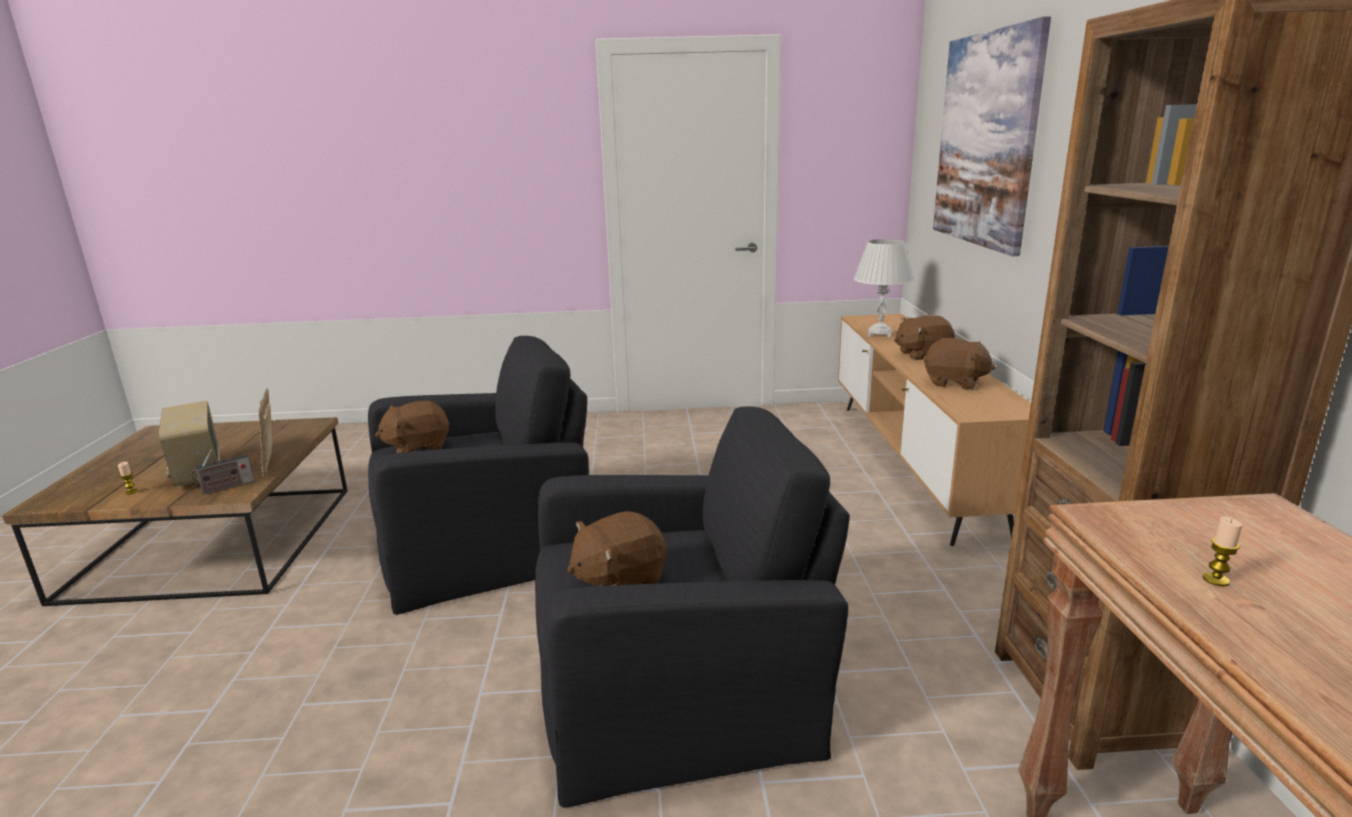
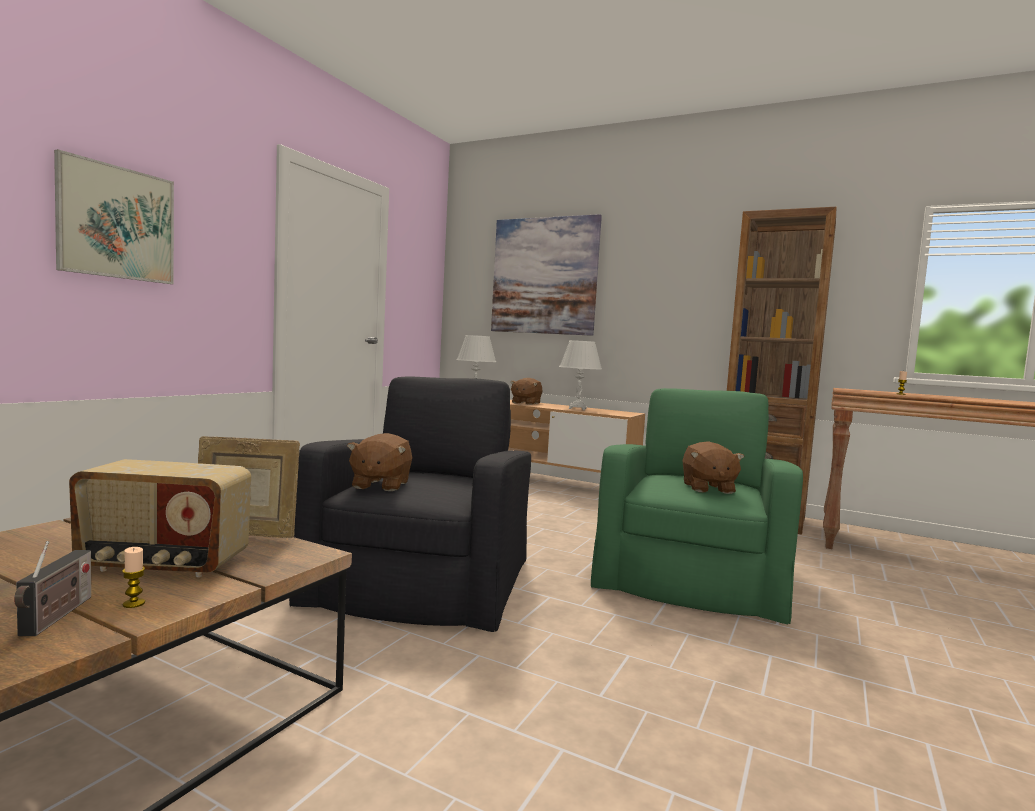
camera: 60 degrees left, 15 degrees down
radio [191,450,255,495] -> radio moved to [14,541,91,636]
black armchair [535,406,850,808] -> green armchair [591,388,803,624]
brown plush toy [924,338,996,390] -> white table lamp [559,340,602,410]
none -> picture [54,149,174,284]

